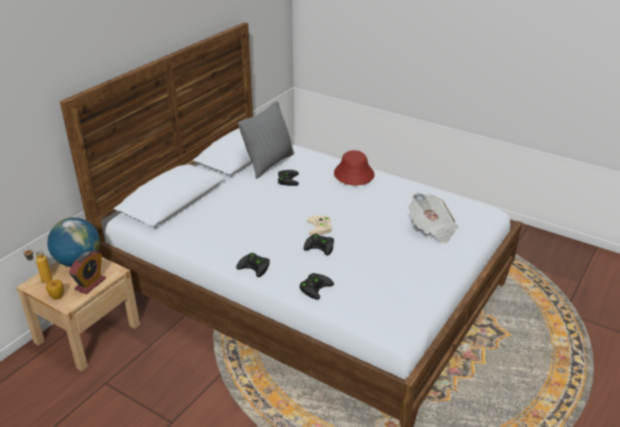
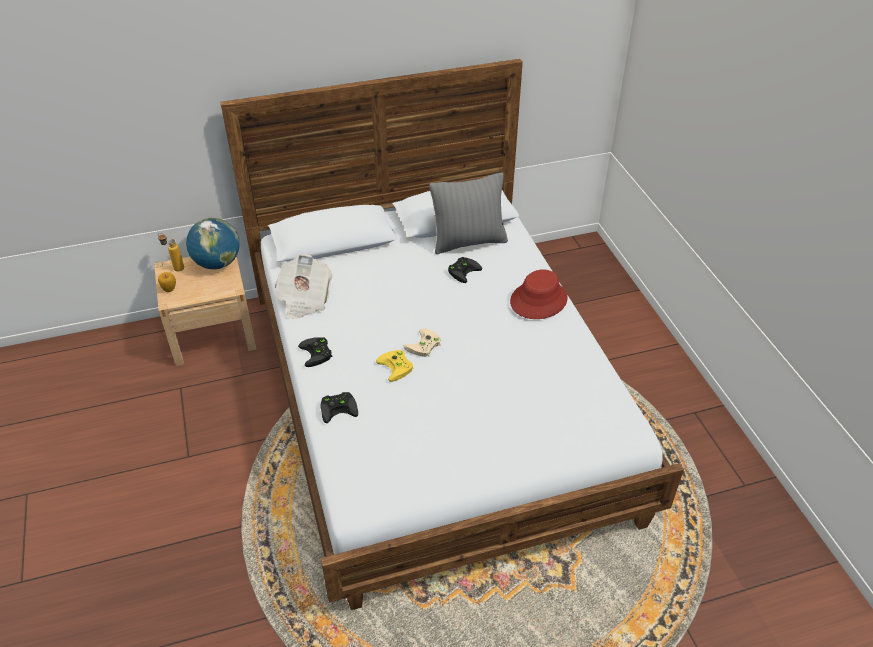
camera: 40 degrees right, 10 degrees up
alarm clock [69,251,106,294] -> none
black game controller [303,234,334,256] -> yellow game controller [376,350,413,382]
newspaper [408,193,458,243] -> newspaper moved to [275,254,333,319]

